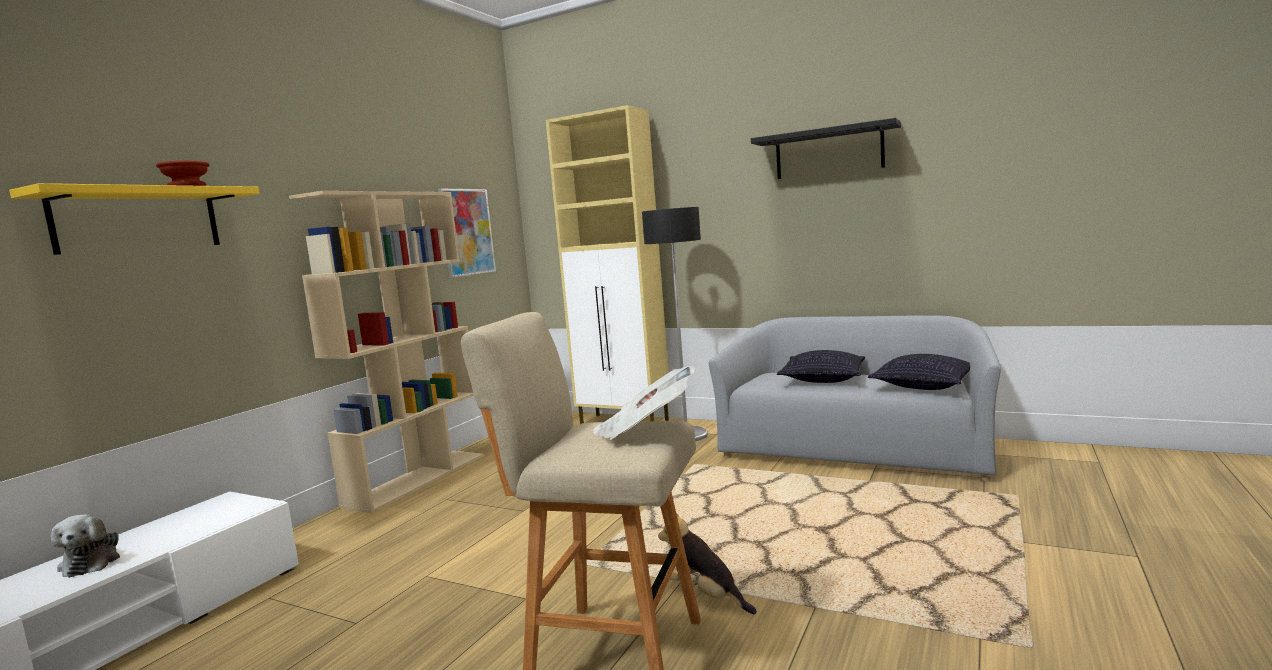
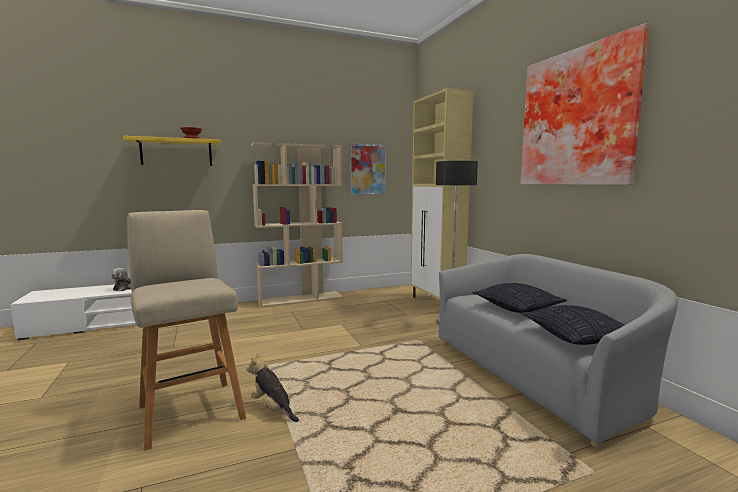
camera: 40 degrees right, 0 degrees up
newspaper [592,366,696,440] -> none
plush toy [658,513,757,614] -> plush toy turned 45 degrees counterclockwise [246,352,299,422]
black shelf [751,118,901,179] -> picture [520,23,649,185]

